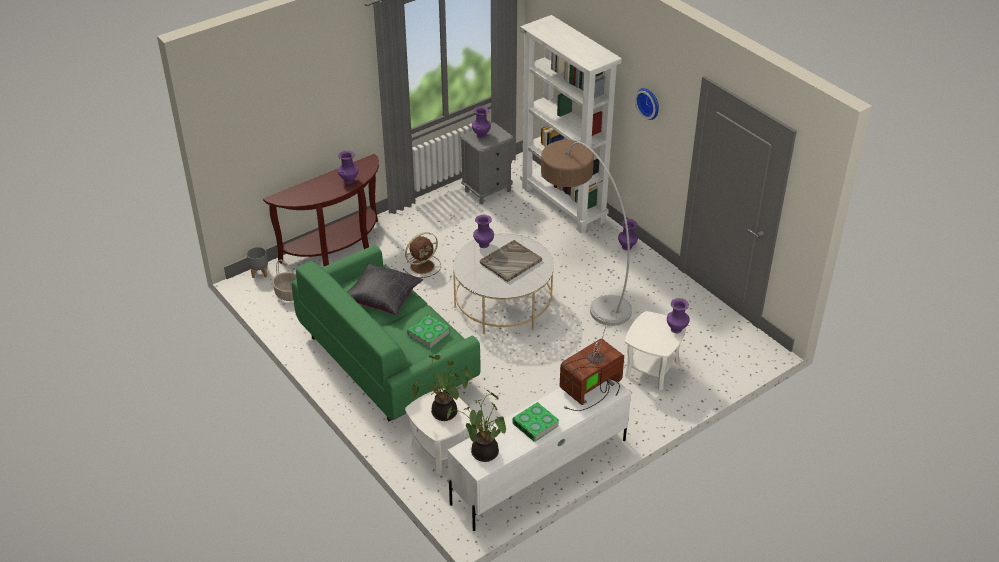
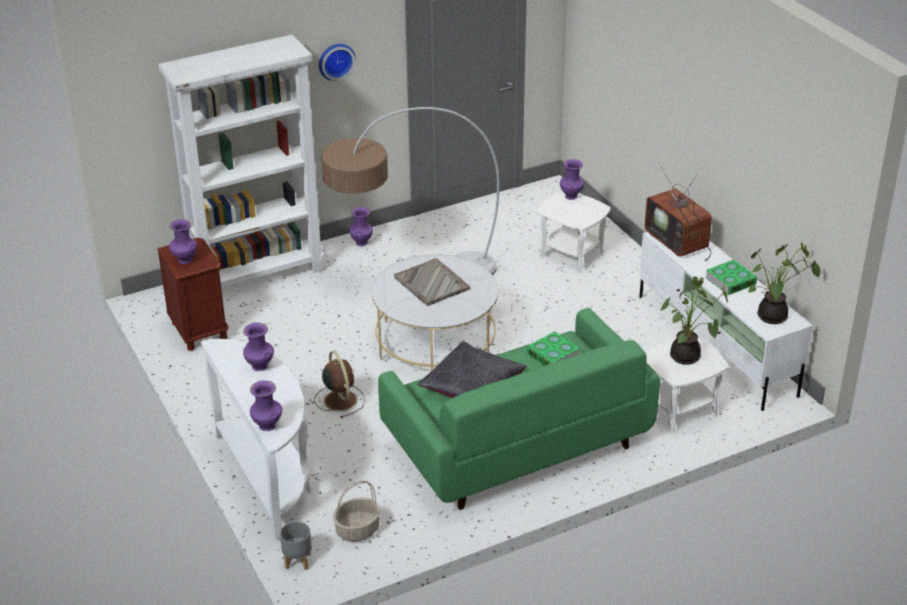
camera: 80 degrees left, 5 degrees down
brown console table [263,154,379,267] -> white console table [201,339,311,540]
grey nightstand [460,122,513,204] -> brown nightstand [157,238,229,351]
purple vase [473,215,494,248] -> purple vase moved to [250,380,282,431]

